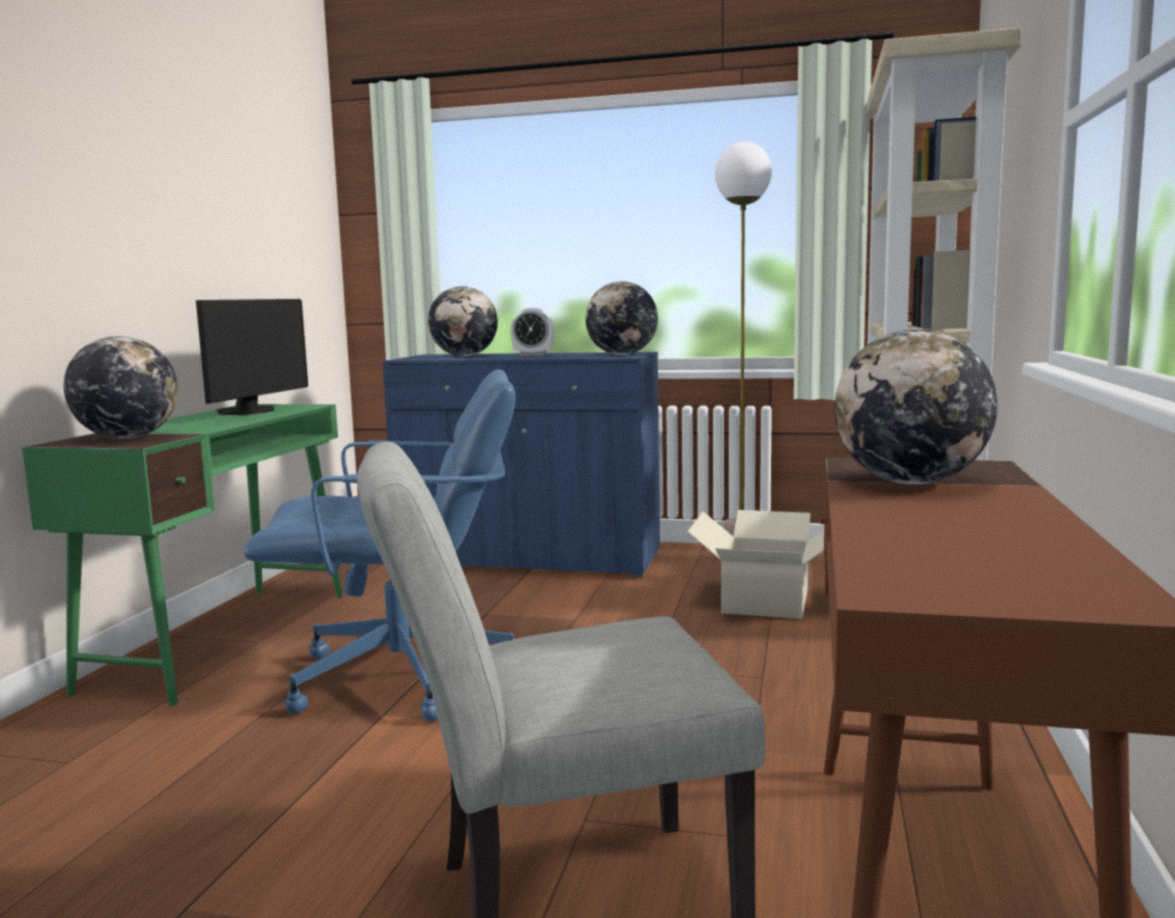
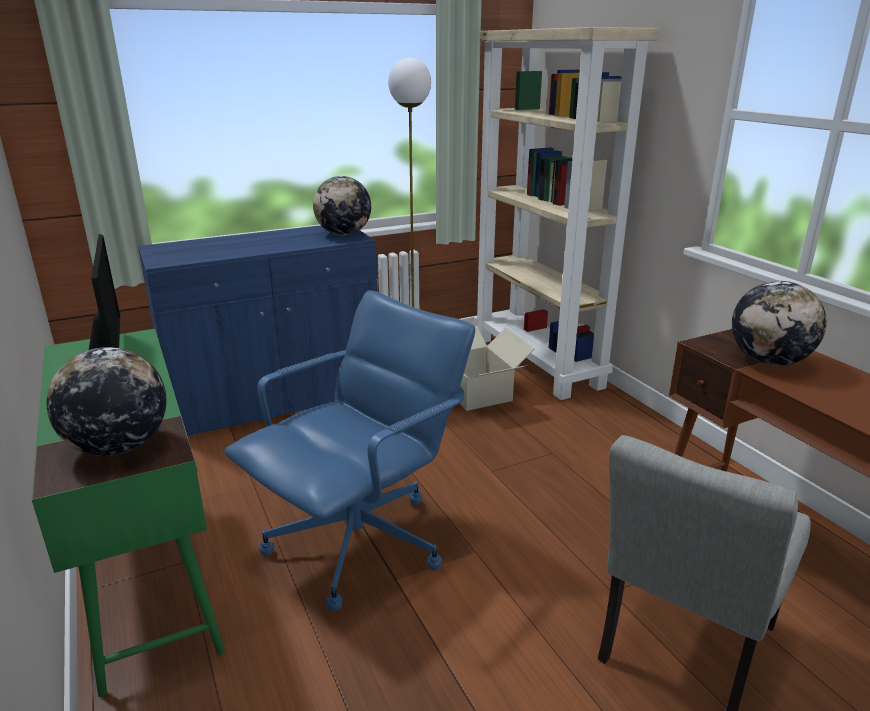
camera: 40 degrees left, 15 degrees up
globe [428,286,498,356] -> none
alarm clock [510,308,554,356] -> none

